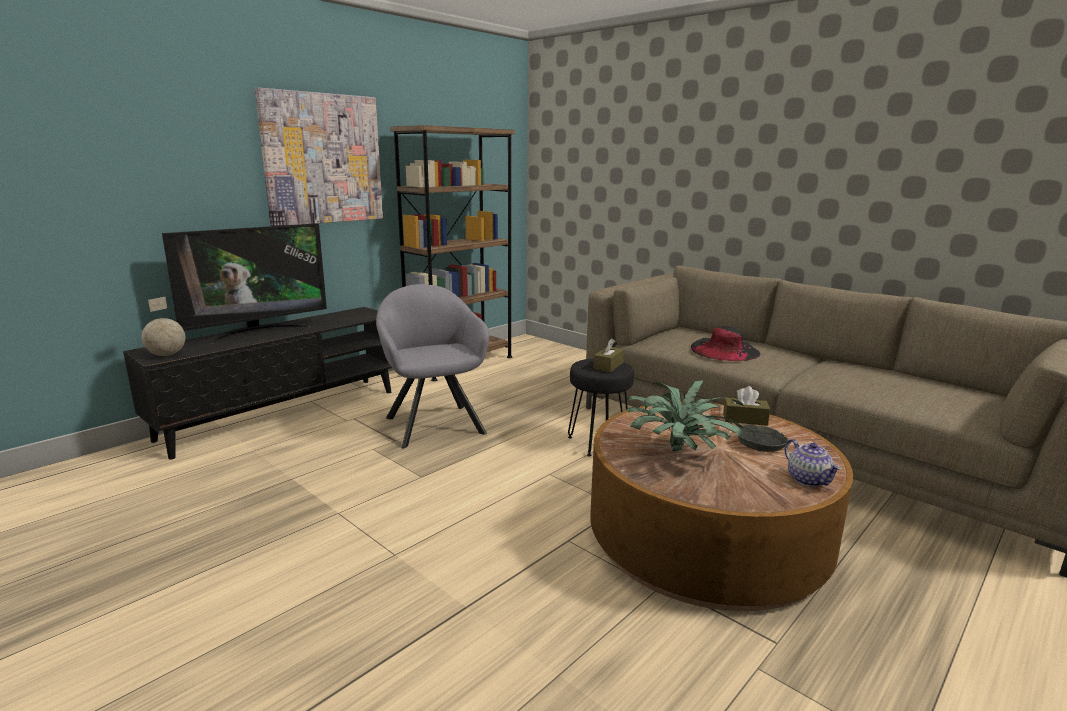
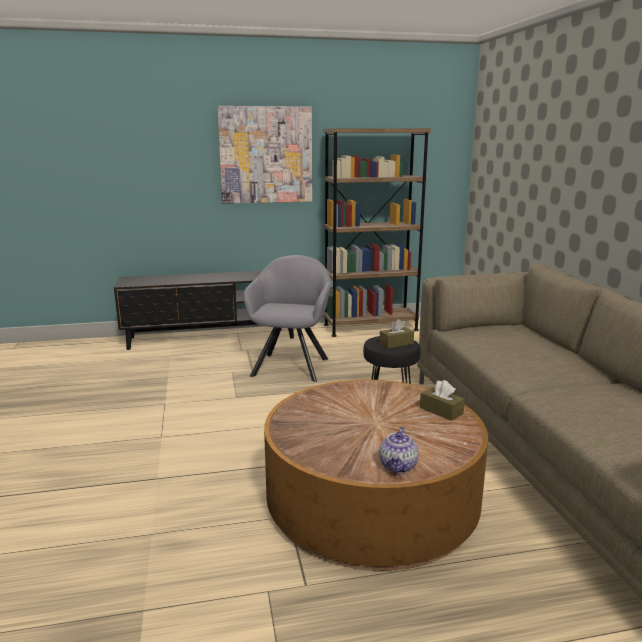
camera: 35 degrees right, 0 degrees up
globe [142,297,185,356] -> none
television [162,223,327,344] -> none
potted plant [627,380,744,451] -> none
black hat [691,326,760,361] -> none
grey bowl [738,424,789,452] -> none

